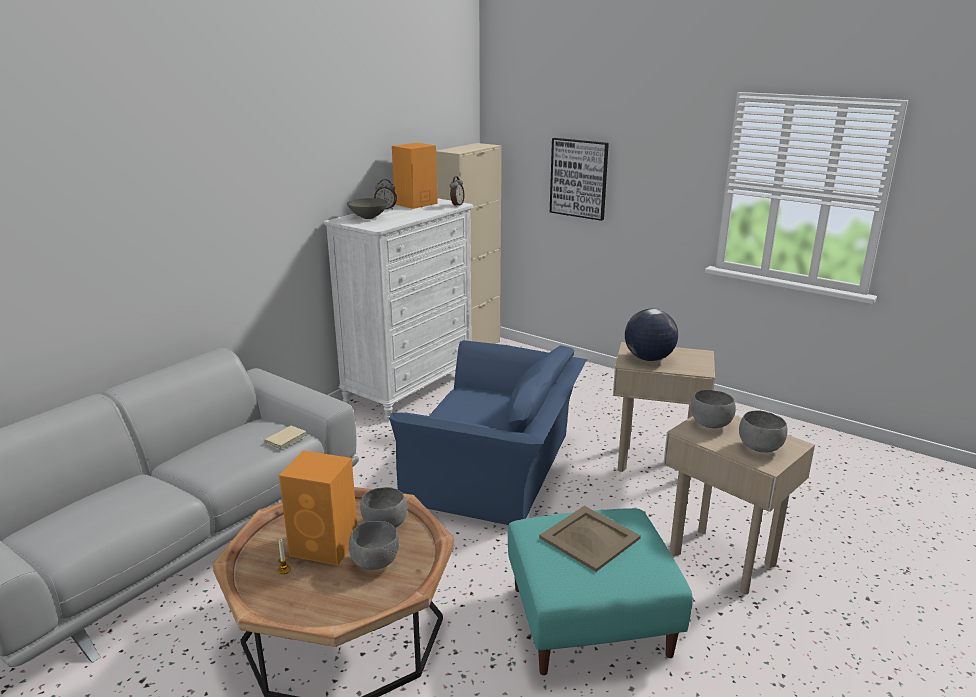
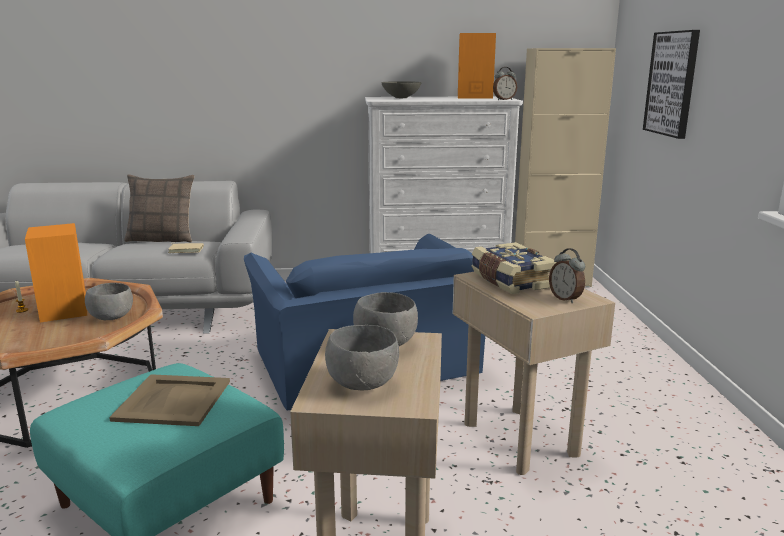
camera: 50 degrees right, 5 degrees down
grey bowl [349,521,399,570] -> none
alarm clock [374,179,397,210] -> alarm clock moved to [549,248,585,303]
globe [625,309,678,361] -> book [471,242,557,294]
none -> pillow [124,174,195,243]

